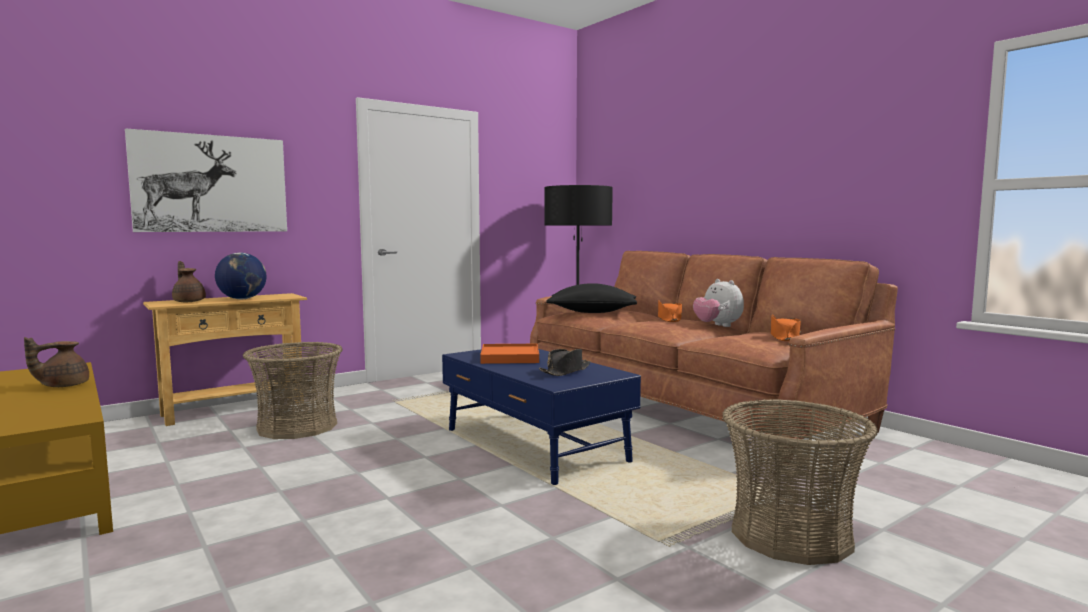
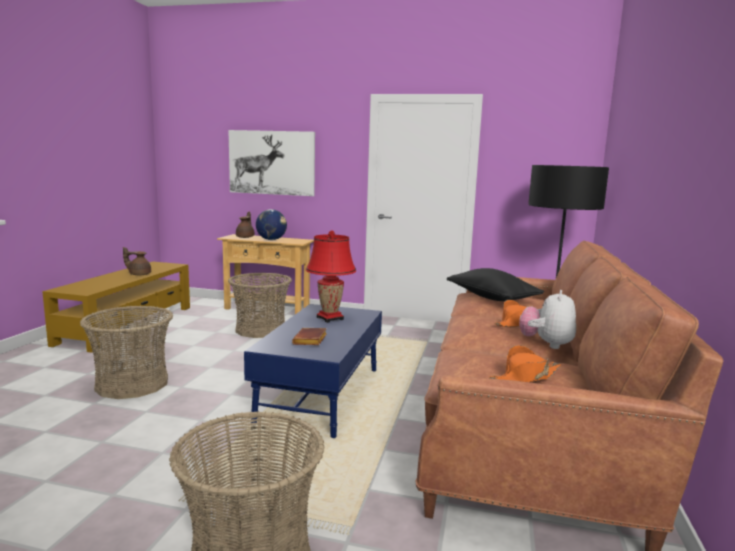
camera: 50 degrees right, 5 degrees up
orange tray [480,344,539,364] -> red table lamp [306,230,356,323]
black hat [539,349,591,376] -> brown book [292,328,327,345]
none -> basket [80,306,173,399]

